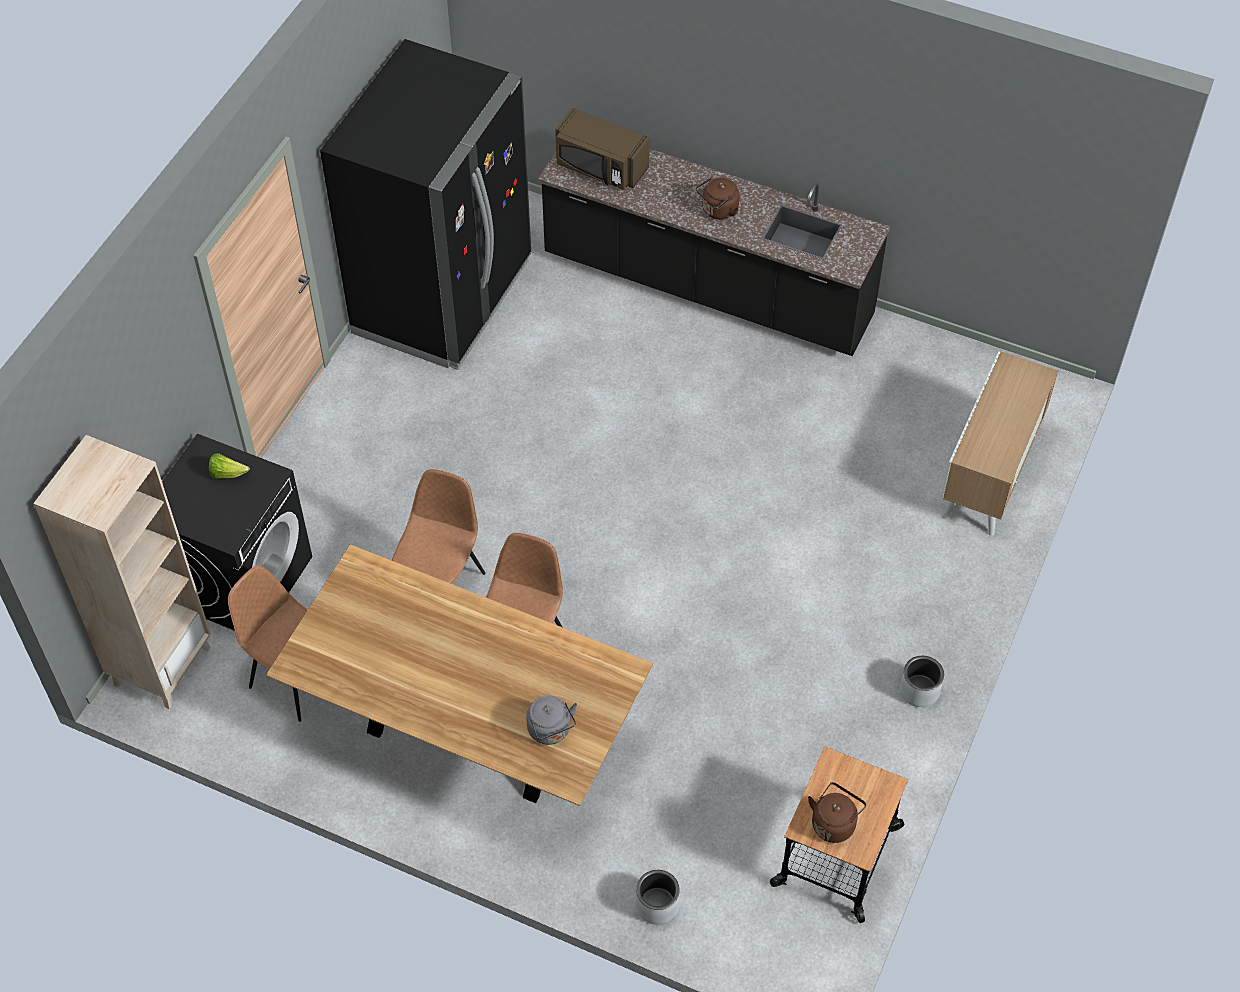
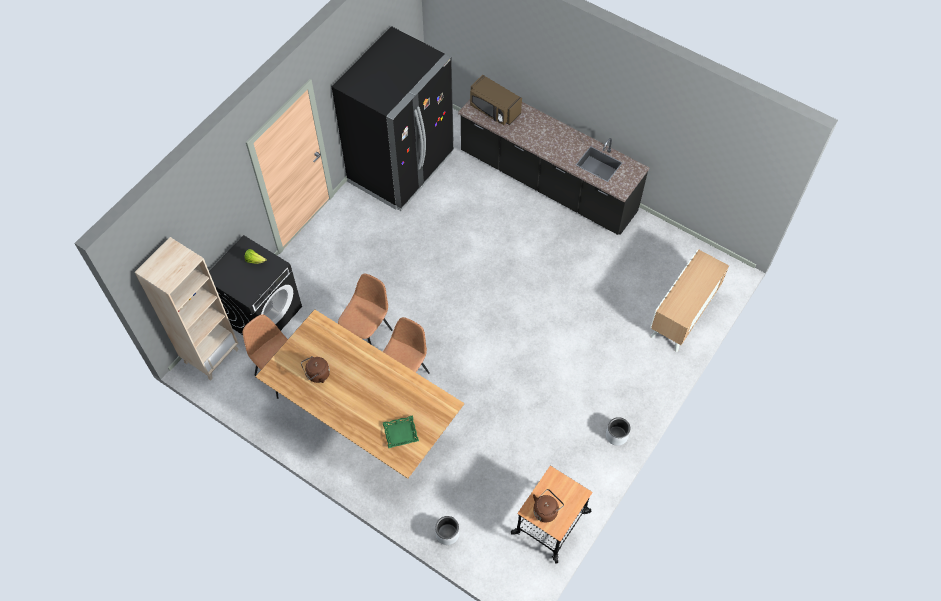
camera: 10 degrees right, 5 degrees up
grey kettle [526,695,577,745] -> green tray [383,415,419,448]
brown kettle [696,177,740,220] -> brown kettle moved to [301,356,330,383]

